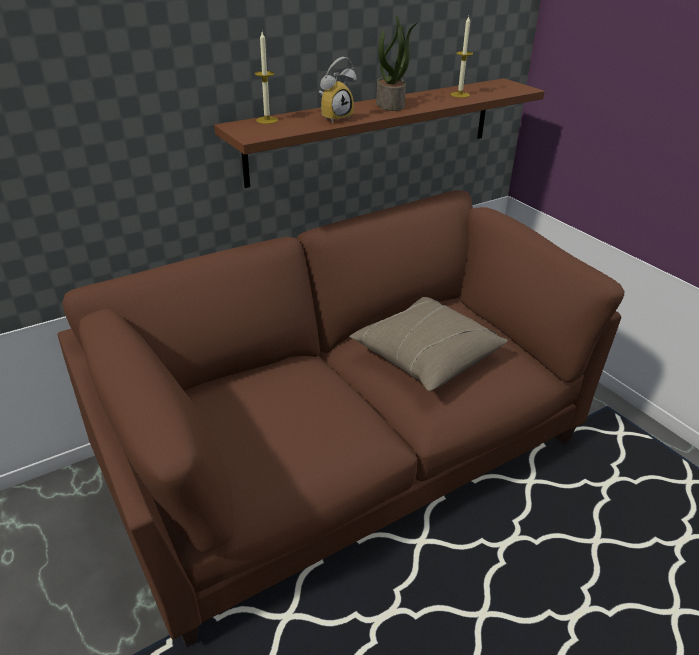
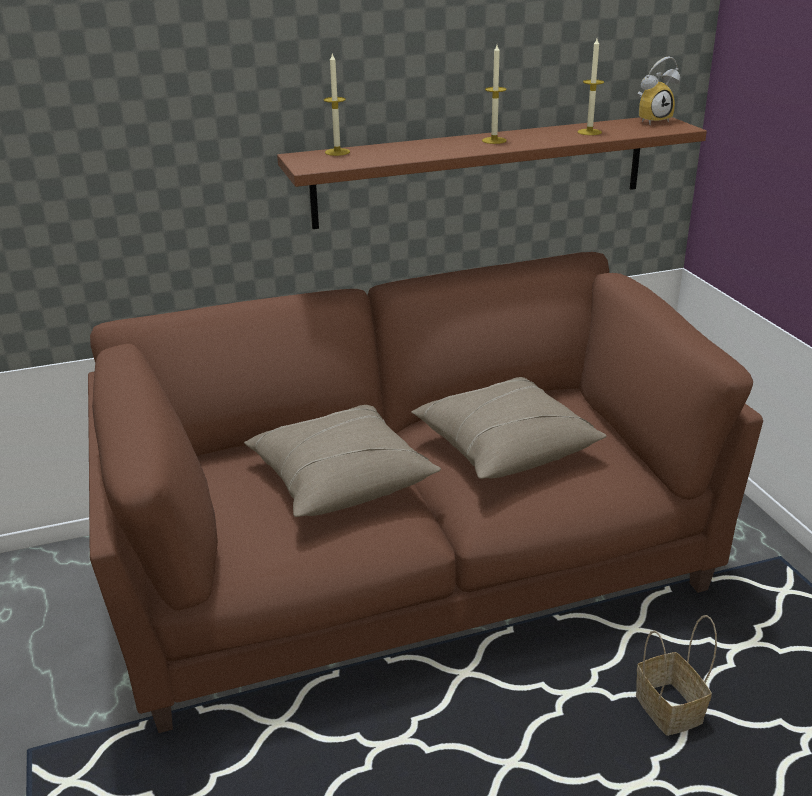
camera: 15 degrees right, 5 degrees down
alarm clock [318,57,356,123] -> alarm clock moved to [637,57,680,125]
potted plant [376,15,418,111] -> candle [482,45,507,144]
none -> beige pillow [244,405,441,517]
none -> basket [636,615,717,736]

